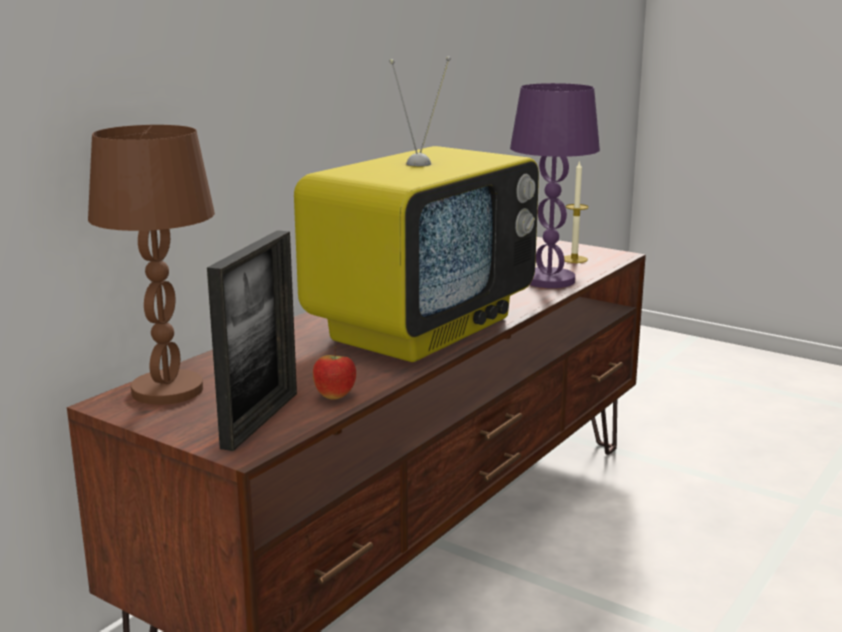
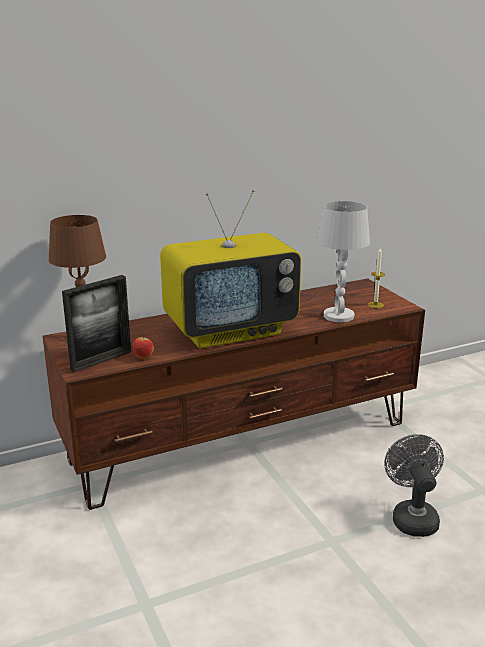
camera: 30 degrees right, 5 degrees up
purple table lamp [510,83,600,288] -> white table lamp [317,201,370,322]
none -> grey fan [384,434,444,537]

